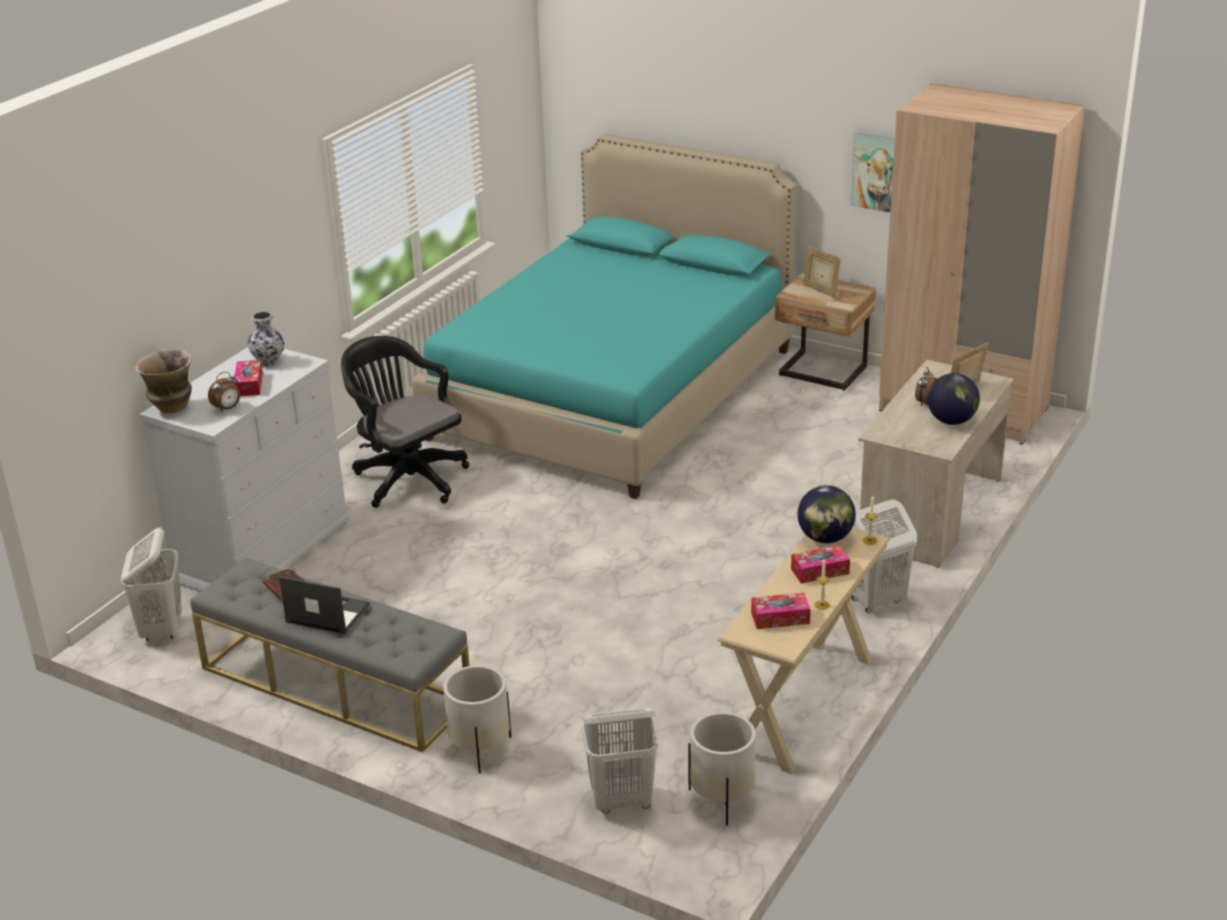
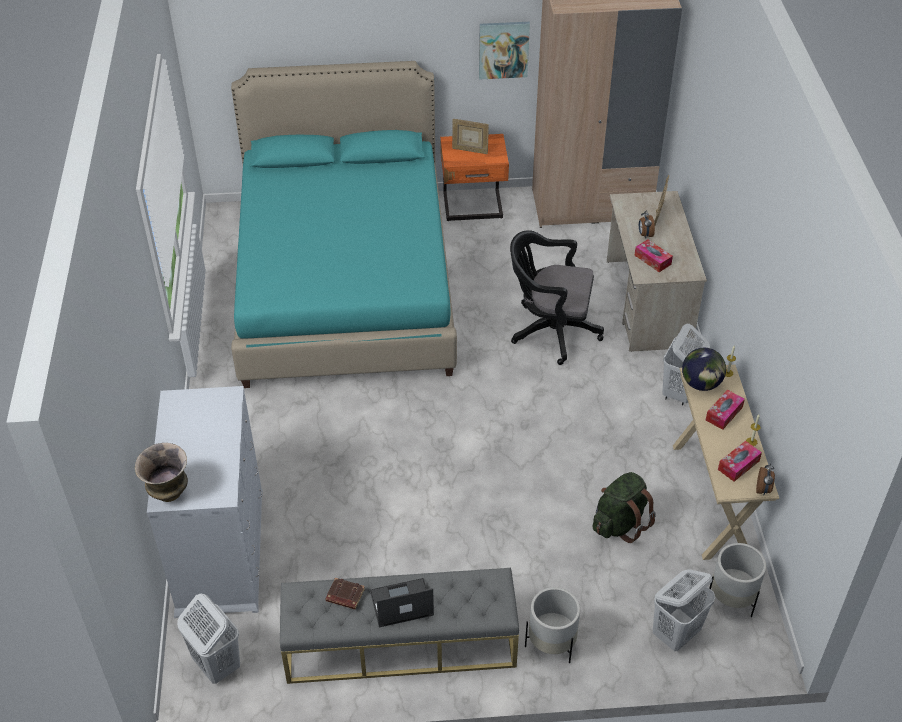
camera: 35 degrees left, 15 degrees up
alarm clock [208,372,240,412] -> alarm clock moved to [756,463,775,495]
tissue box [234,360,263,396] -> tissue box moved to [634,239,673,272]
vase [248,312,284,367] -> none
black office chair [341,336,470,508] -> black office chair moved to [510,230,604,365]
beige nightstand [775,273,876,391] -> orange nightstand [440,134,509,221]
globe [927,373,980,425] -> none
none -> green backpack [593,472,656,543]

